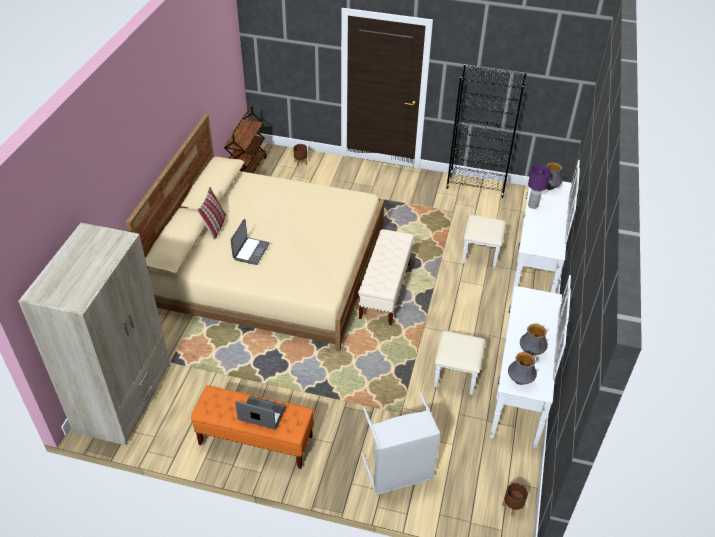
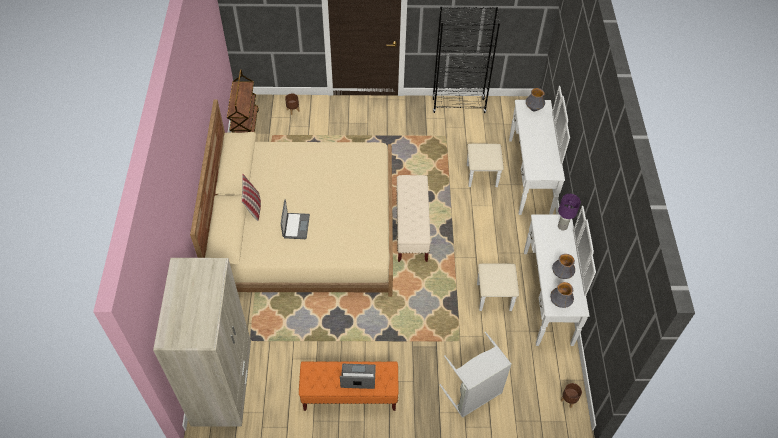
camera: 15 degrees left, 10 degrees up
purple table lamp [528,165,551,209] -> purple table lamp moved to [558,194,581,230]

